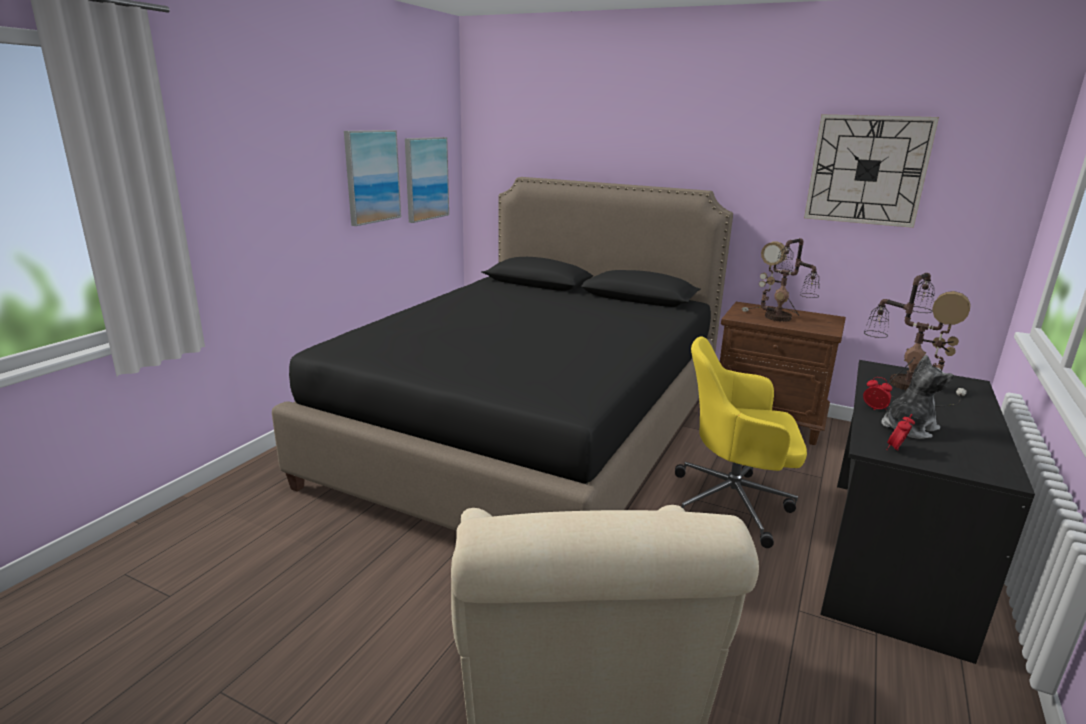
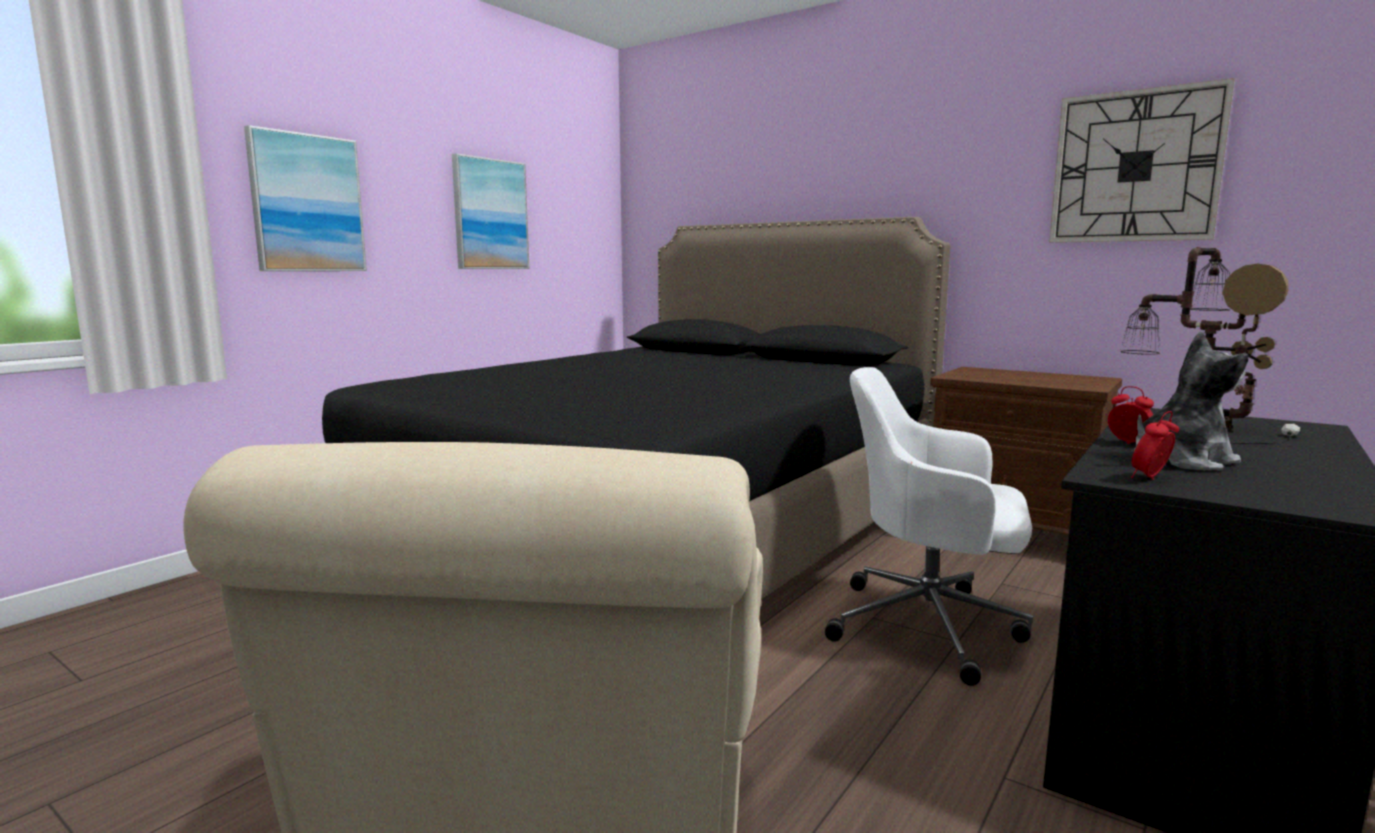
camera: 10 degrees right, 10 degrees down
picture [405,137,449,223] -> picture moved to [244,125,367,271]
yellow office chair [675,336,807,548] -> white office chair [825,367,1033,686]
table lamp [742,238,820,322] -> none

